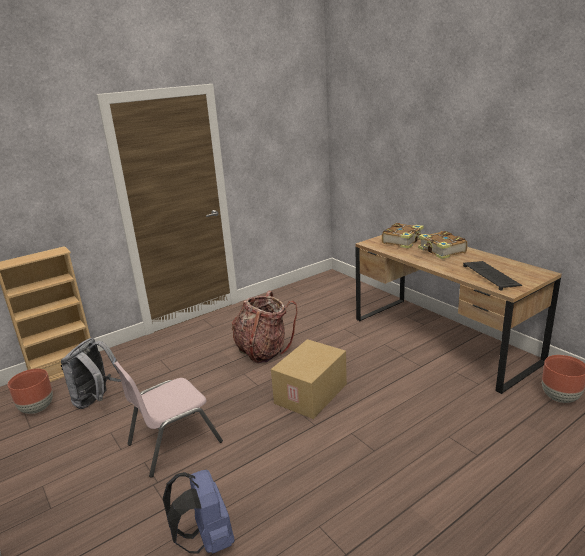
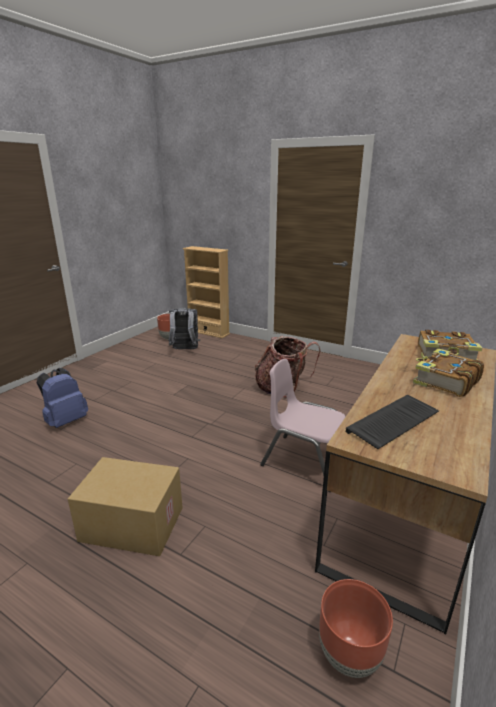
camera: 65 degrees right, 0 degrees up
pink chair [114,361,223,478] -> pink chair moved to [260,359,346,492]
cardboard box [271,339,347,419] -> cardboard box moved to [68,457,183,556]

